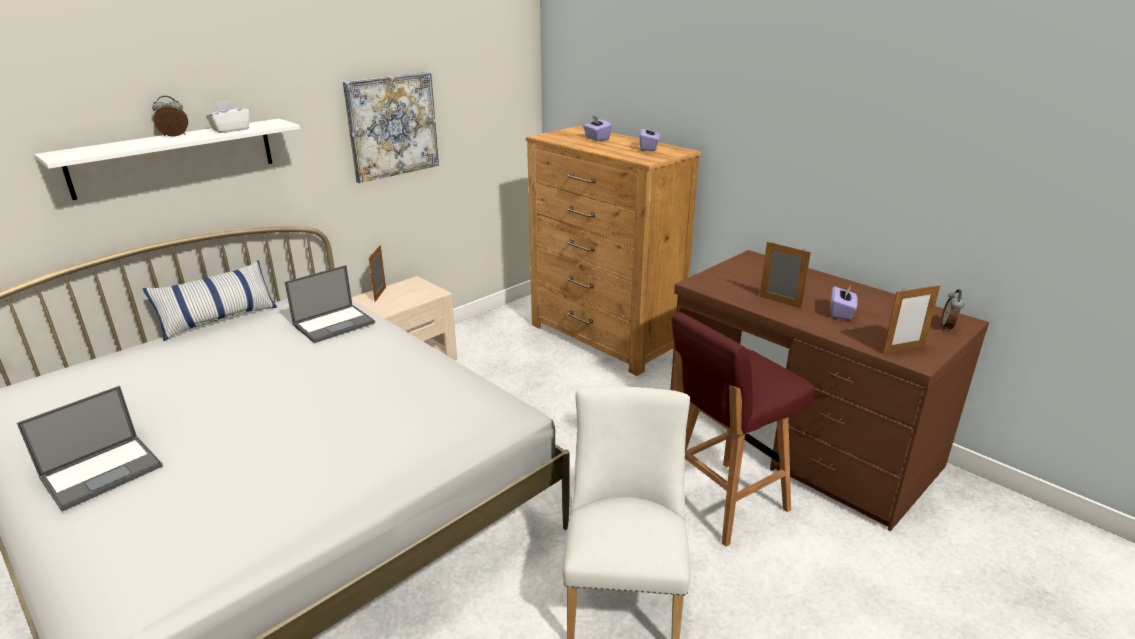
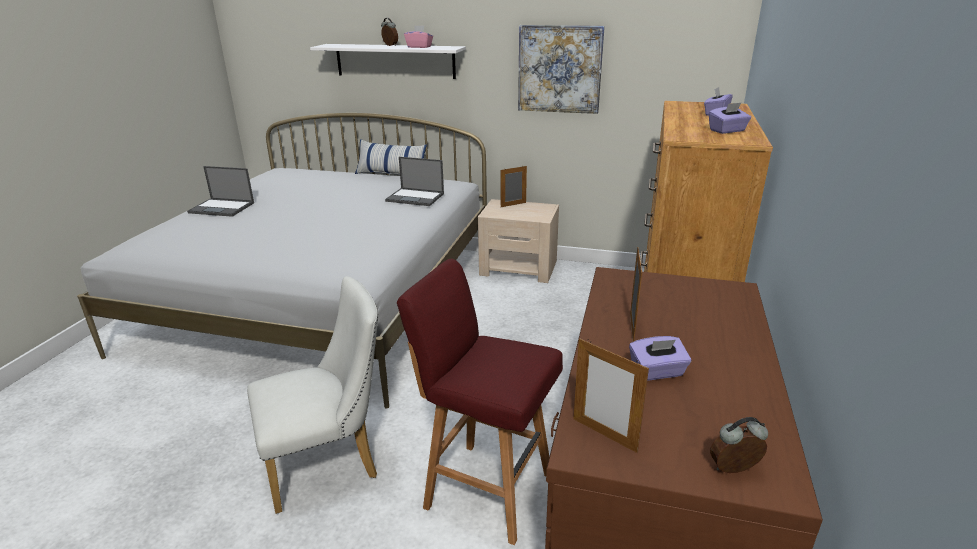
camera: 60 degrees right, 0 degrees up
white tissue box [206,99,250,133] -> pink tissue box [404,26,433,48]

